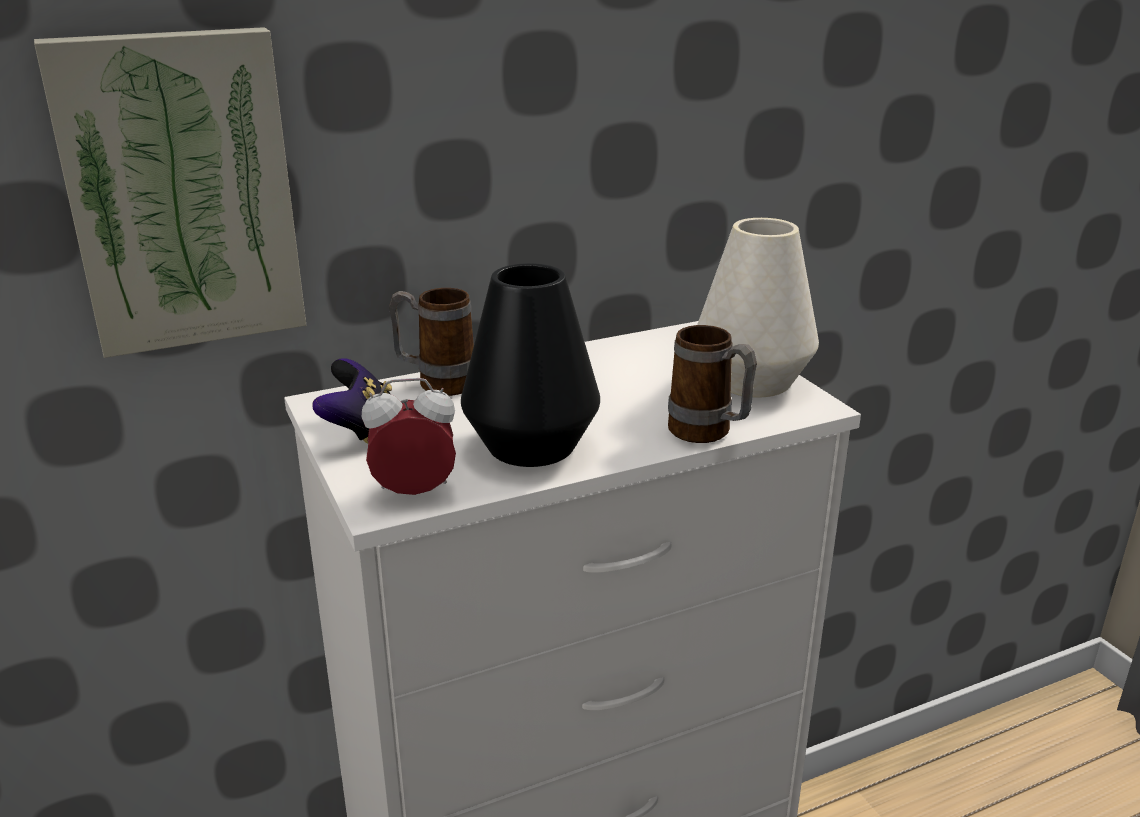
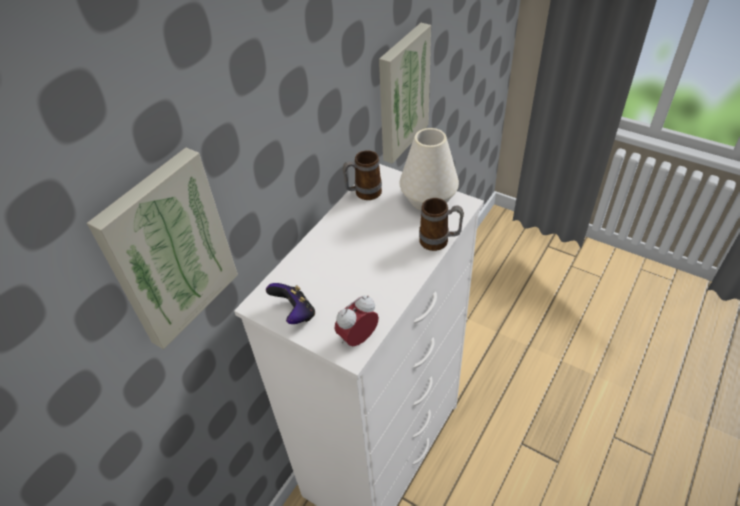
camera: 30 degrees left, 20 degrees up
mug [389,288,474,396] -> mug moved to [343,150,382,200]
black vase [461,263,600,467] -> none
none -> picture [379,23,431,164]

